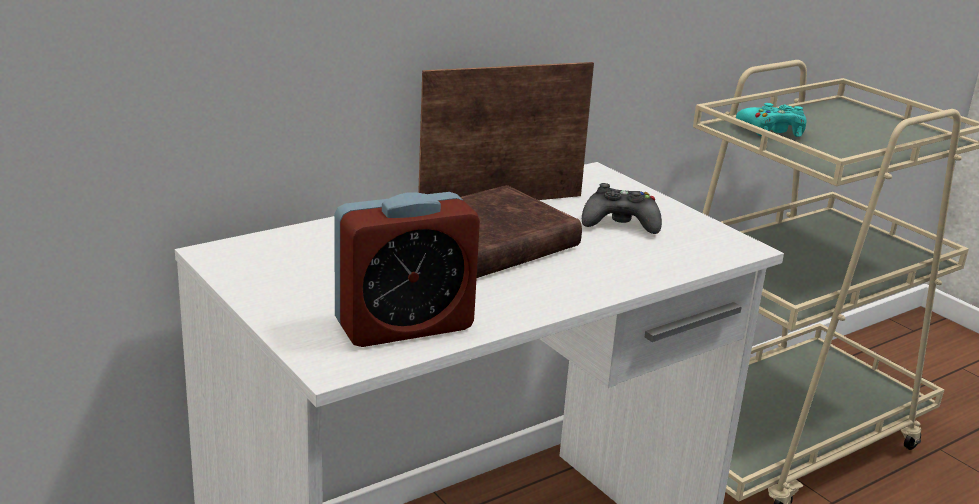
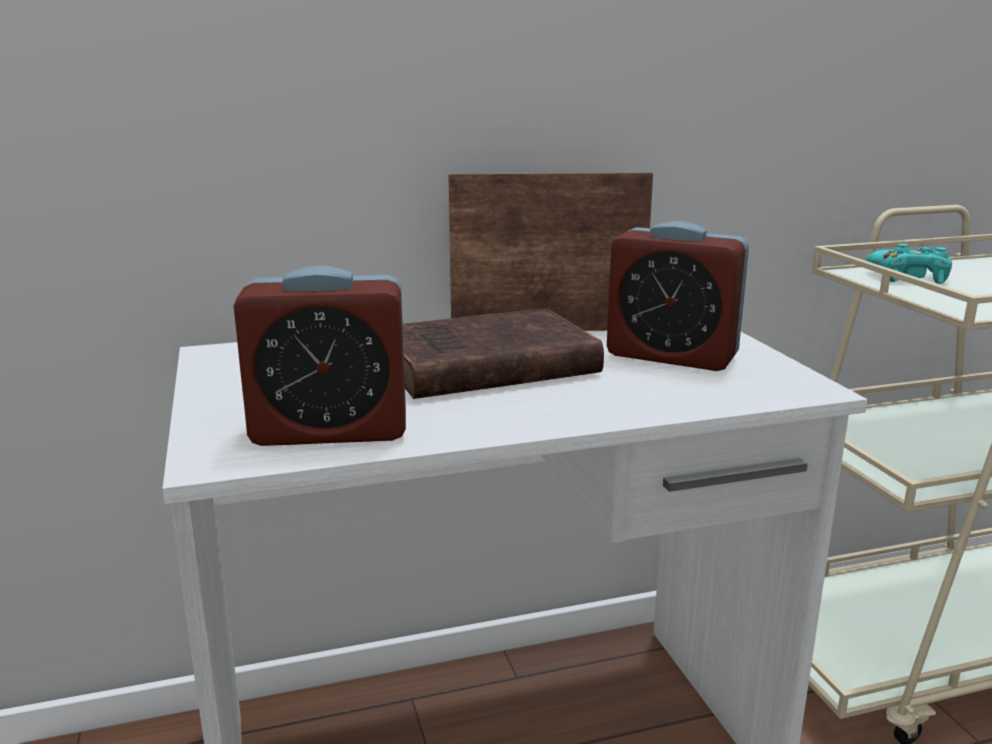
camera: 20 degrees right, 5 degrees down
black game controller [582,183,662,234] -> alarm clock [607,221,749,371]

